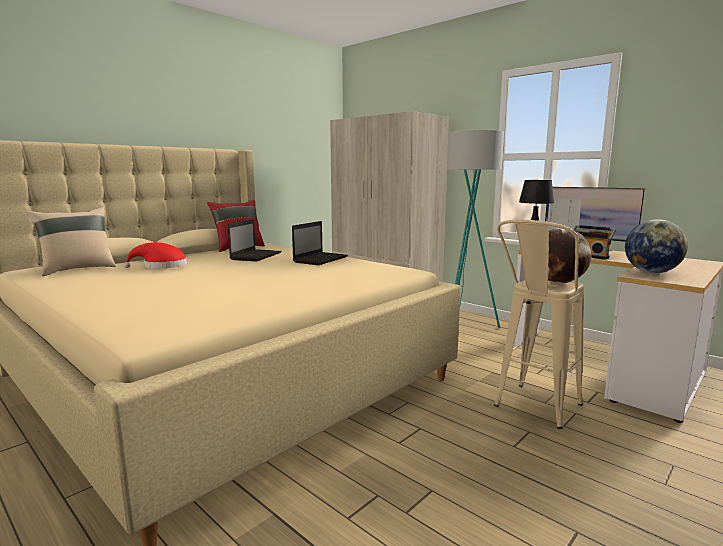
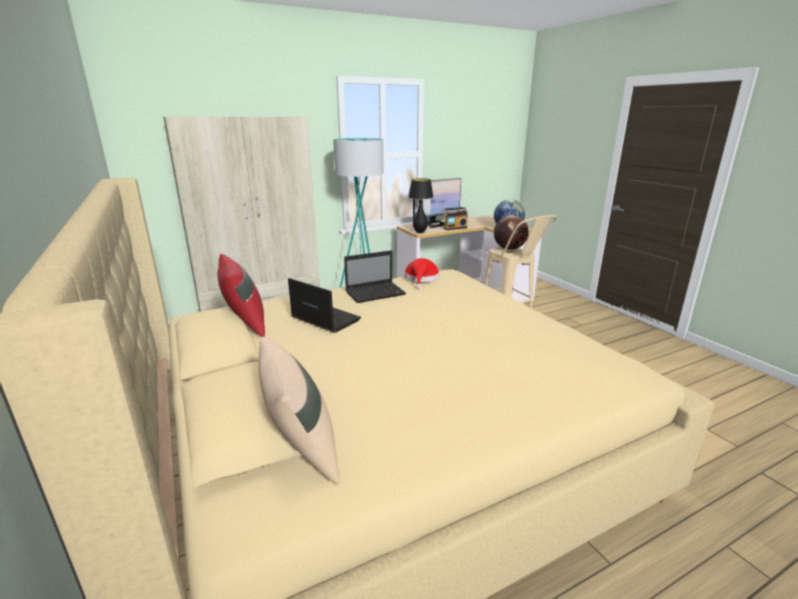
camera: 70 degrees left, 10 degrees up
red hat [124,242,187,269] -> red hat moved to [404,258,439,290]
laptop [292,221,348,265] -> laptop turned 105 degrees clockwise [344,251,406,303]

